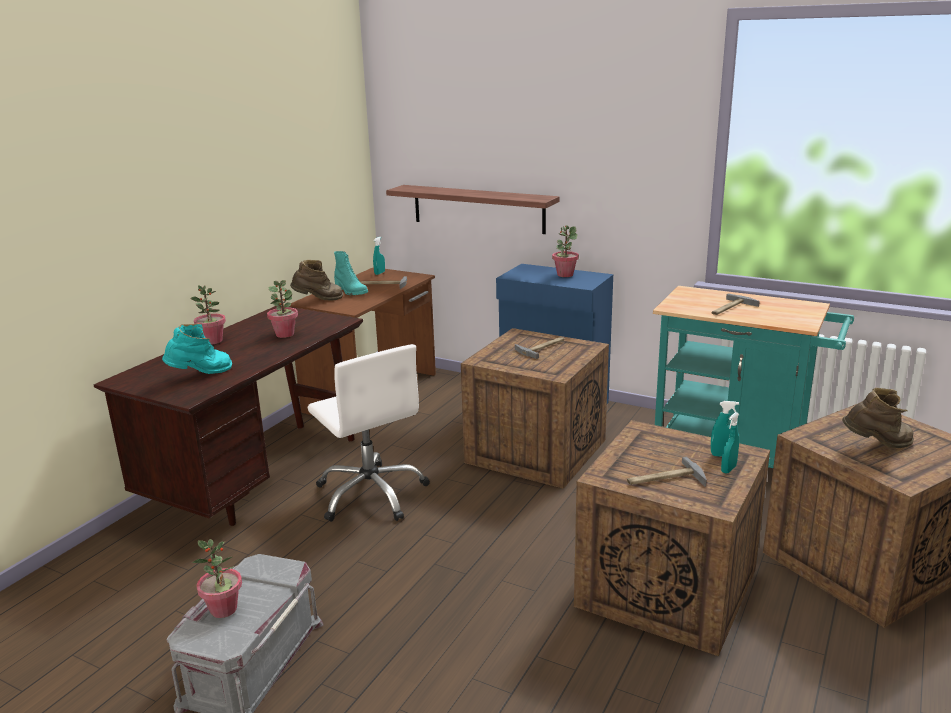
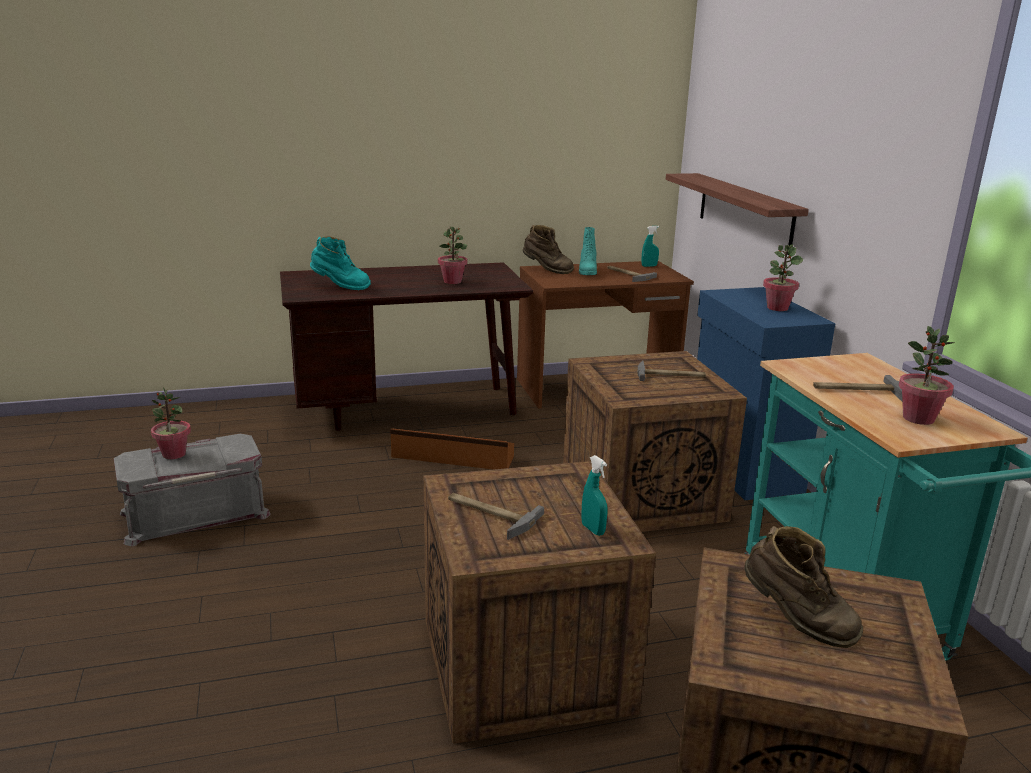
camera: 45 degrees right, 0 degrees up
potted plant [191,285,226,345] -> potted plant moved to [899,326,955,425]
white office chair [307,344,430,522] -> brown storage box [390,429,514,470]
turquoise spray bottle [721,412,739,474] -> none

